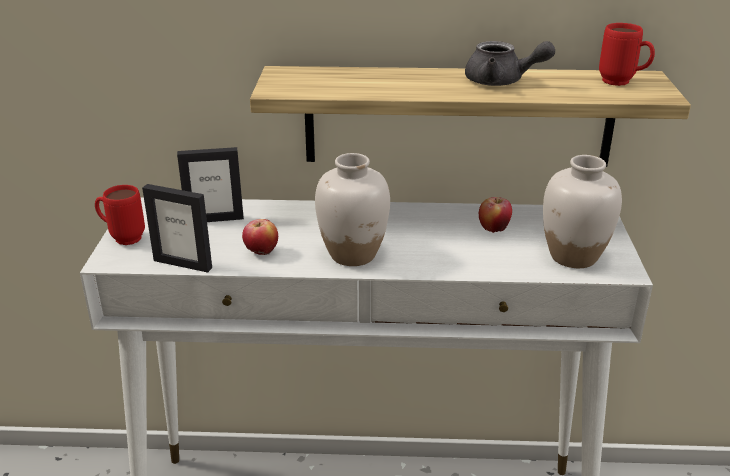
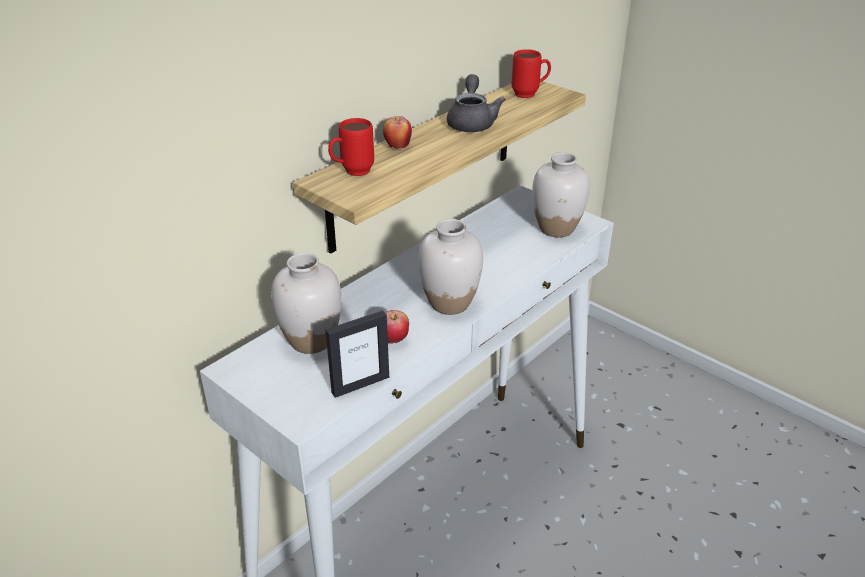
camera: 50 degrees left, 5 degrees up
red mug [95,185,145,245] -> red mug moved to [328,118,374,176]
picture frame [177,147,244,222] -> white vase [271,253,342,354]
grey teapot [465,41,555,86] -> grey teapot turned 60 degrees counterclockwise [447,74,506,132]
apple [479,197,512,233] -> apple moved to [383,116,412,149]

